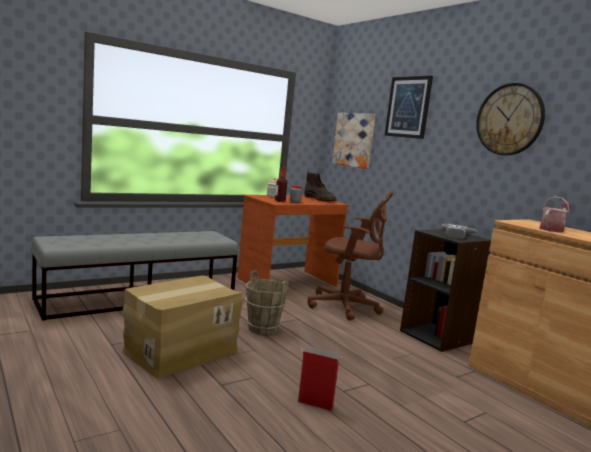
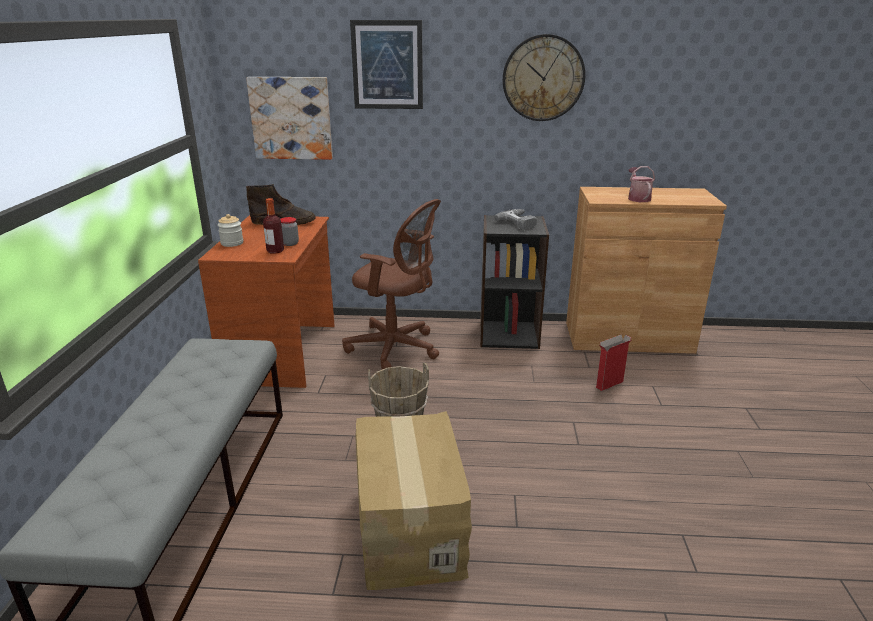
camera: 50 degrees left, 15 degrees up
cardboard box [298,346,343,411] -> cardboard box moved to [596,334,631,391]
brown office chair [308,192,393,321] -> brown office chair turned 60 degrees clockwise [342,199,441,369]

